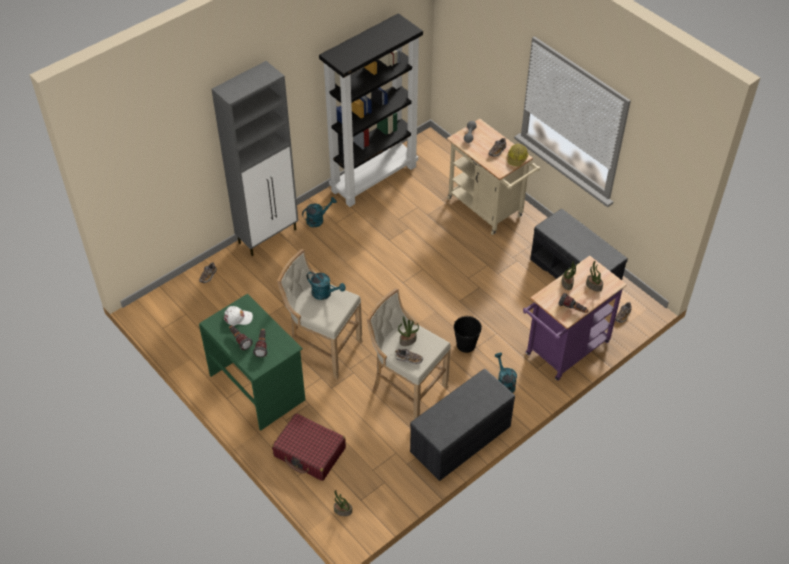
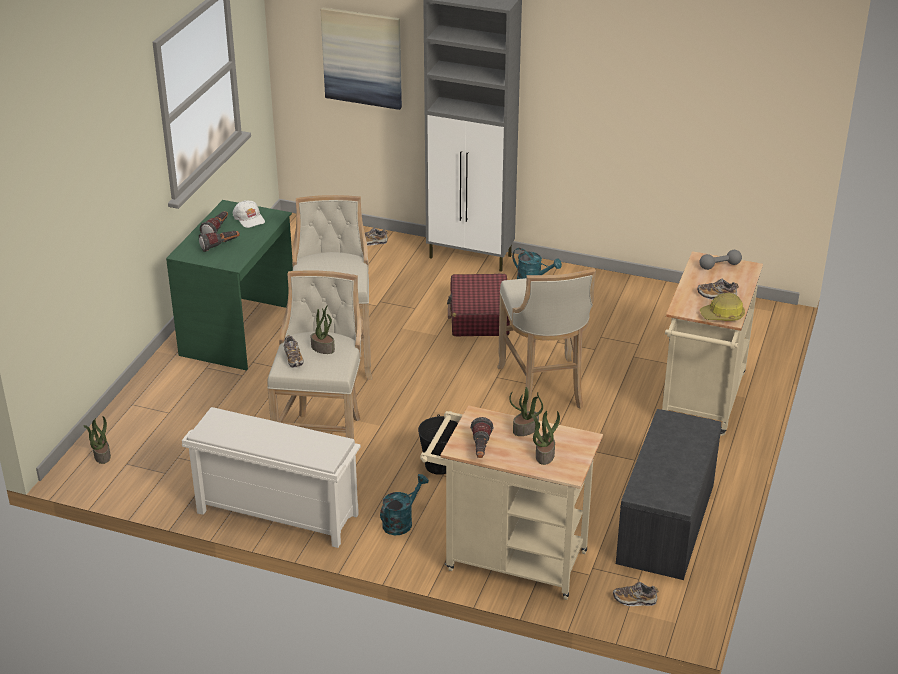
camera: 60 degrees right, 15 degrees down
red suitcase [272,413,346,481] -> red suitcase moved to [447,274,510,336]
turquoise watering can [307,272,346,300] -> none
black bookcase [319,13,423,207] -> none
grey bench [410,369,515,481] -> white shoe rack [182,407,361,548]
purple cart [523,256,627,381] -> beige cart [420,405,603,600]
none -> picture [321,8,402,110]
none -> beige stool [497,268,596,411]

